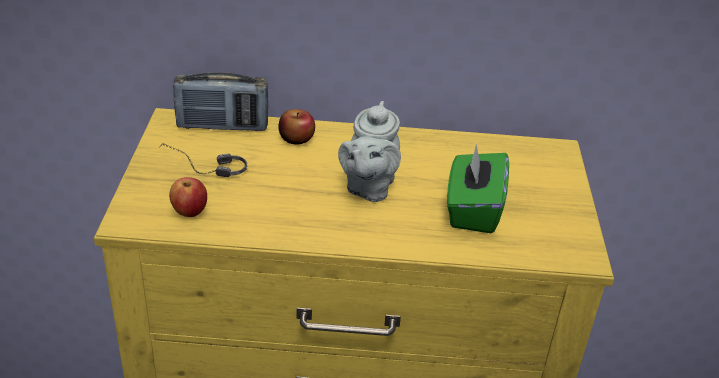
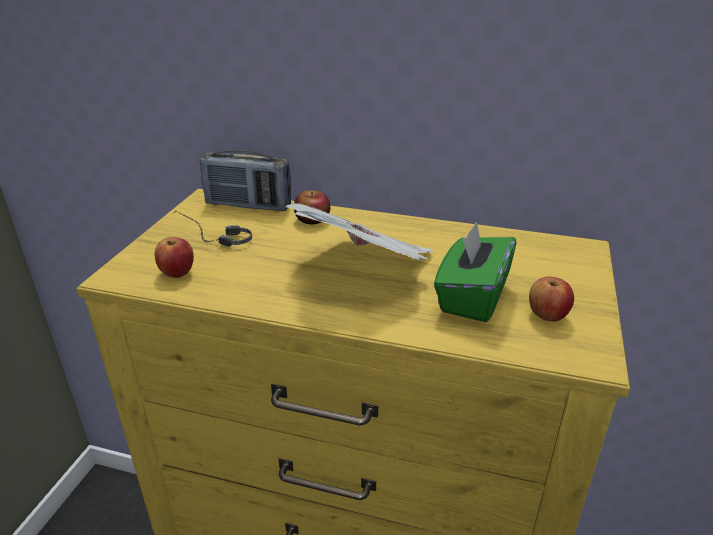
camera: 15 degrees right, 5 degrees down
grey teapot [338,101,401,202] -> newspaper [285,203,433,261]
none -> apple [529,276,574,321]

